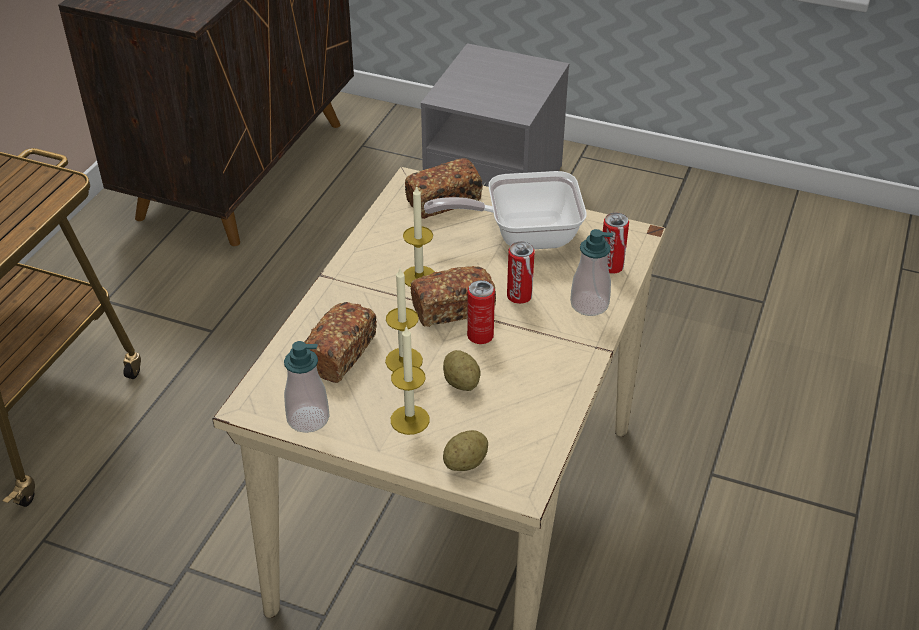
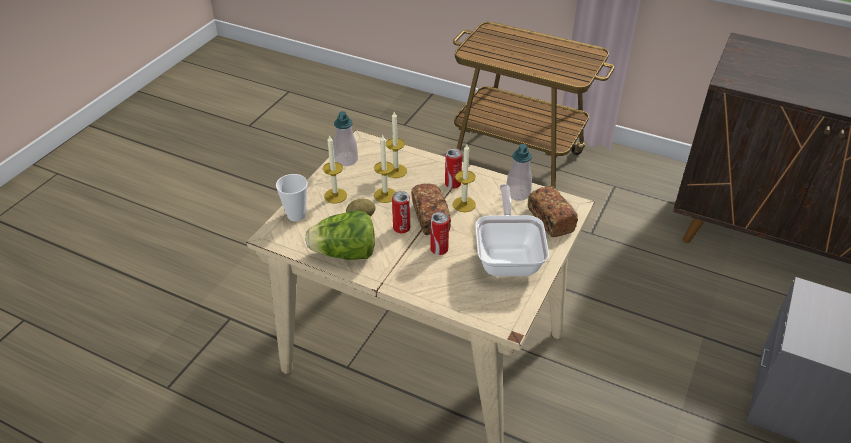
camera: 95 degrees right, 0 degrees up
bread [305,302,377,383] -> candle [386,112,407,178]
potato [443,430,488,471] -> cup [276,174,308,221]
soap dispenser [570,229,613,316] -> soap dispenser moved to [506,144,532,201]
can [603,213,629,274] -> can moved to [445,148,462,188]
none -> lettuce [305,210,375,260]

